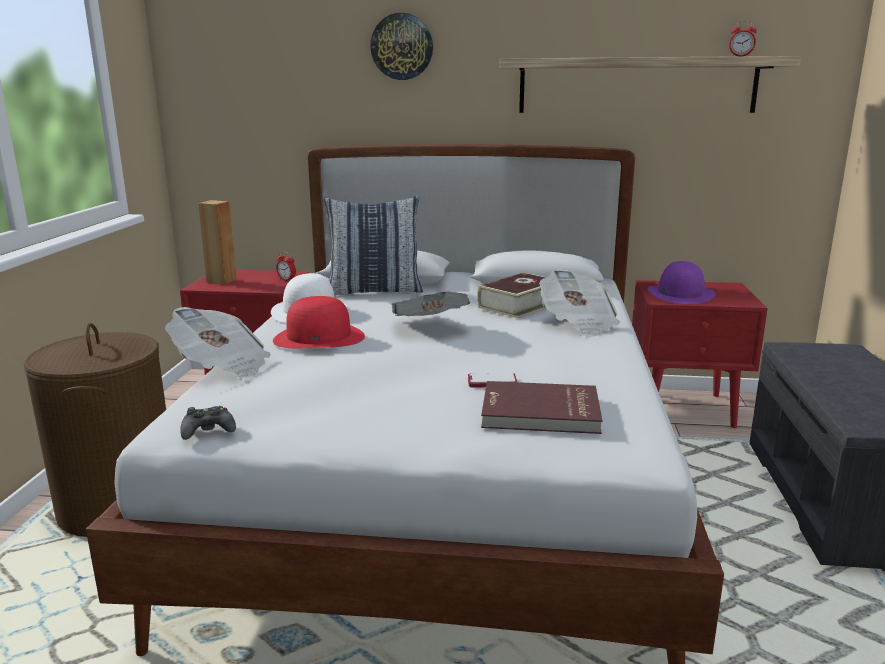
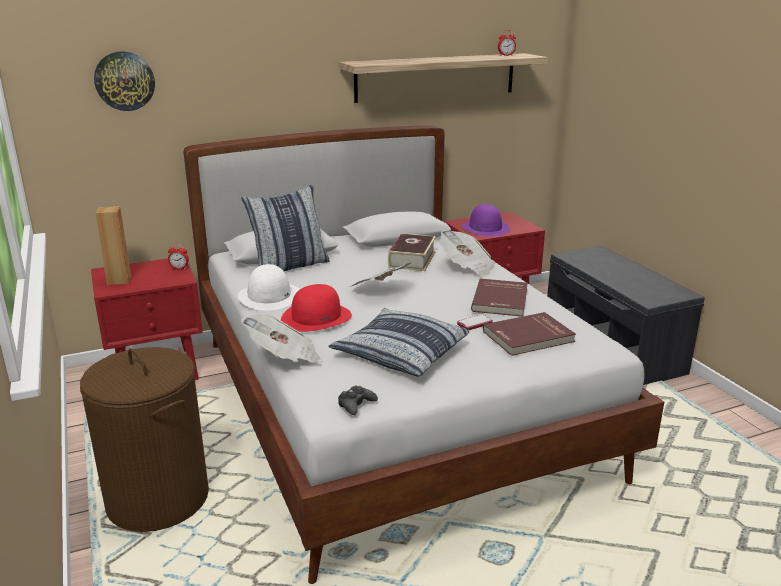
camera: 30 degrees left, 5 degrees up
wall clock [370,13,433,80] -> wall clock moved to [94,51,155,111]
none -> pillow [329,308,469,377]
none -> red book [471,279,528,317]

